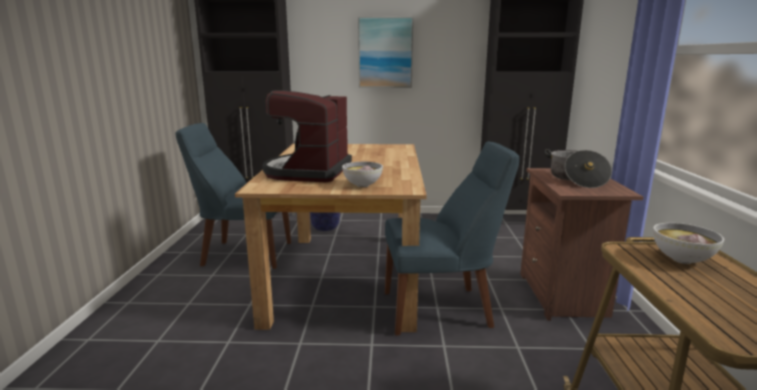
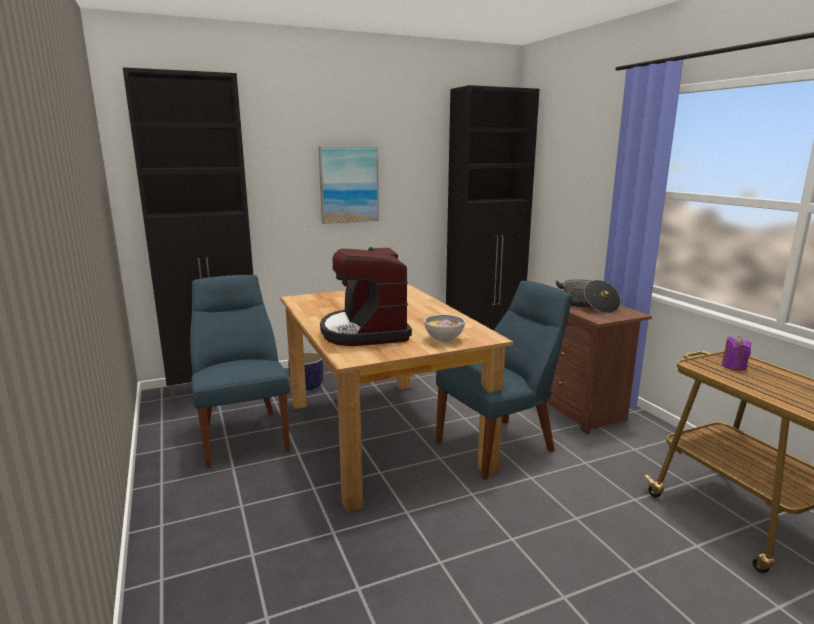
camera: 25 degrees left, 0 degrees up
blue chair [176,123,291,269] -> blue chair turned 90 degrees clockwise [190,275,290,469]
bowl [653,223,724,264] -> purple candle [722,336,751,370]

